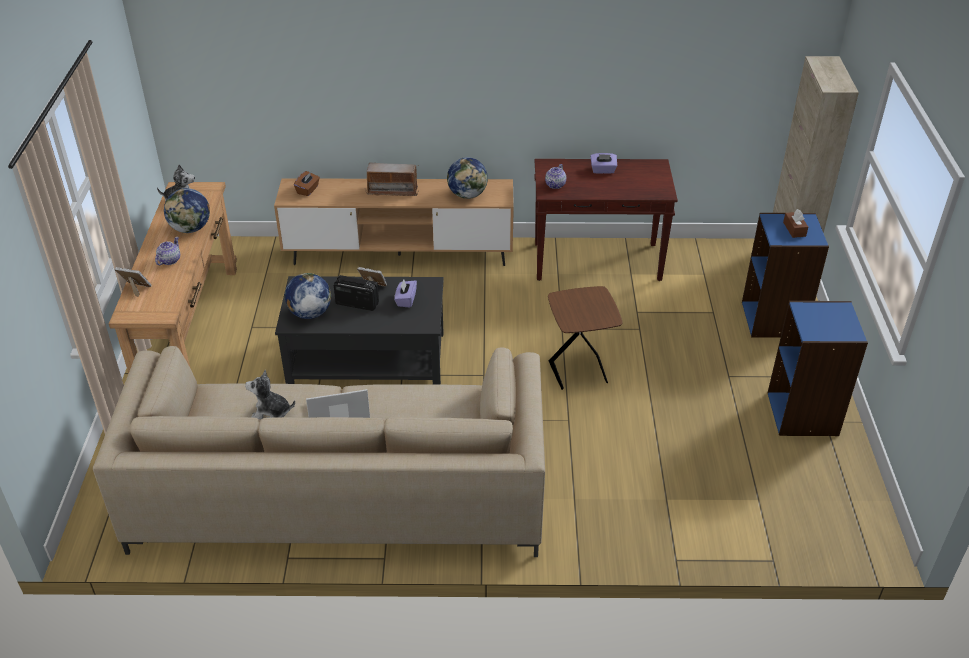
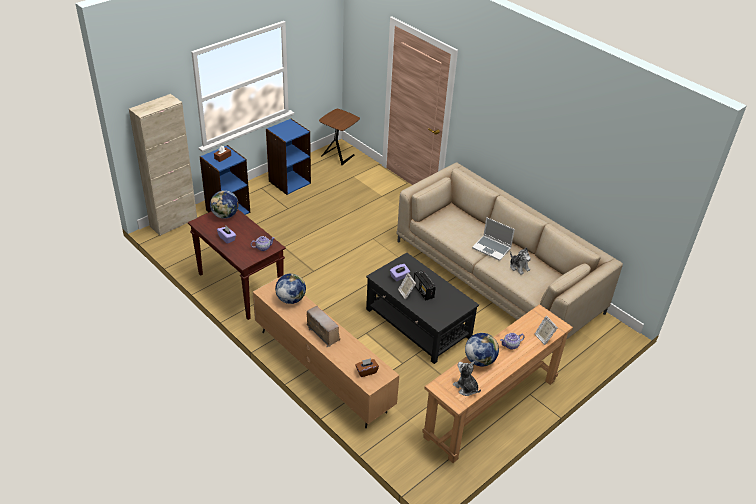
camera: 135 degrees left, 0 degrees up
globe [284,273,331,319] -> globe moved to [210,190,239,219]
brown side table [548,286,622,390] -> brown side table moved to [319,109,360,165]

